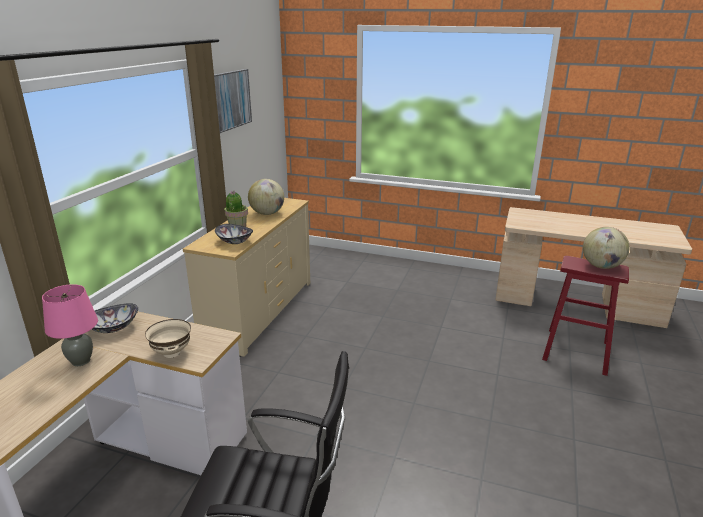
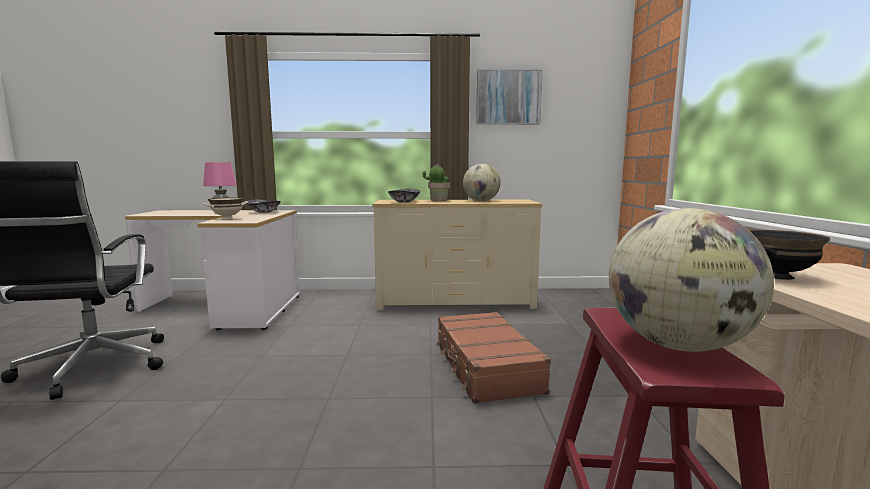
camera: 70 degrees right, 15 degrees down
none -> brown suitcase [435,312,551,404]
none -> black bowl [749,230,830,280]

